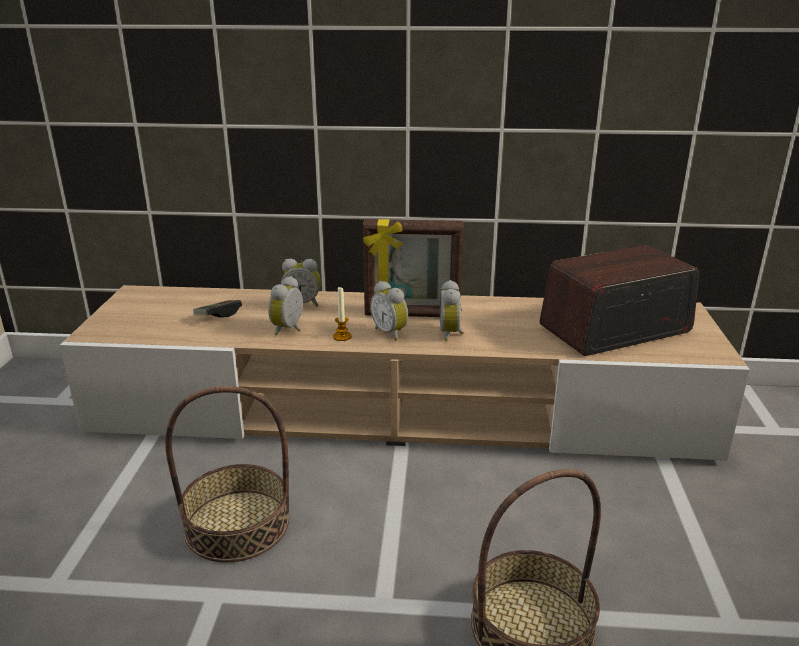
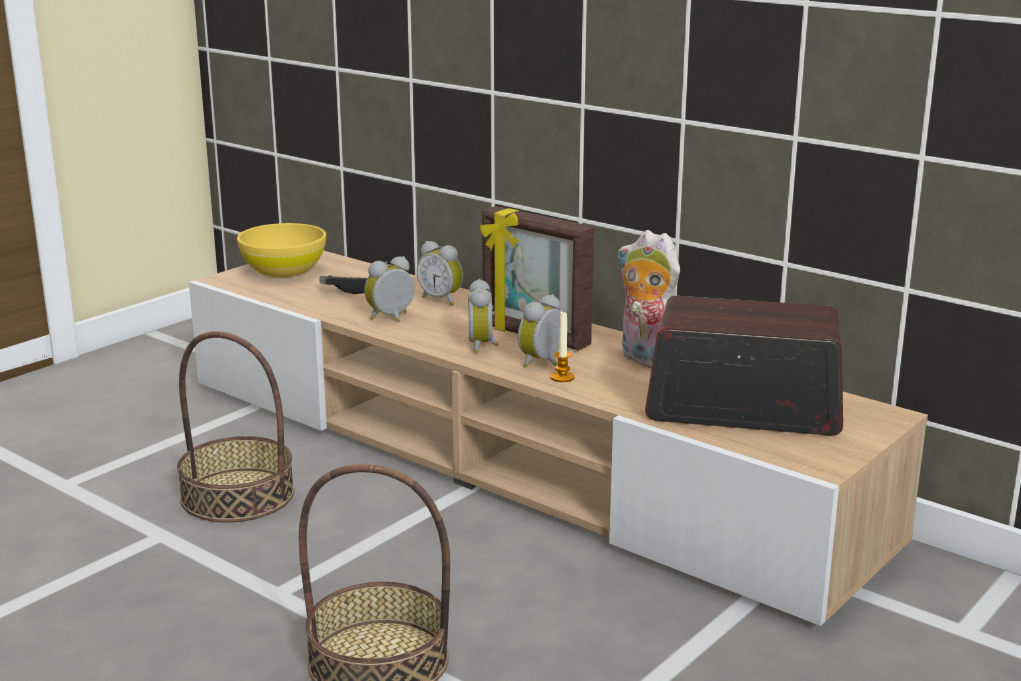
camera: 35 degrees right, 5 degrees down
candle [333,286,352,341] -> candle moved to [550,310,575,382]
none -> yellow bowl [237,223,326,277]
none -> plush toy [617,230,680,368]

